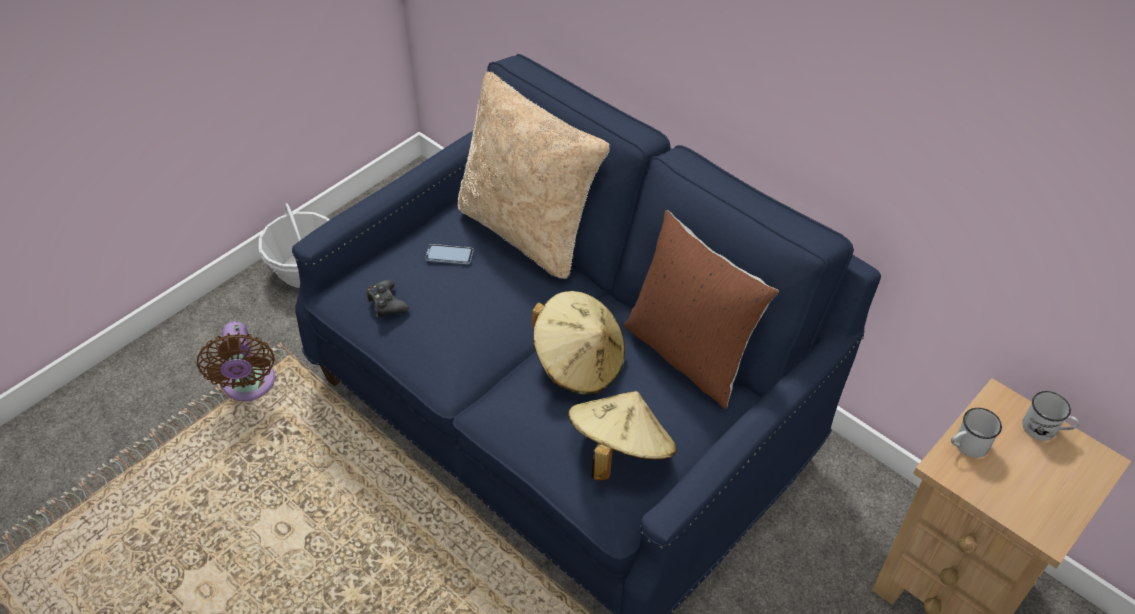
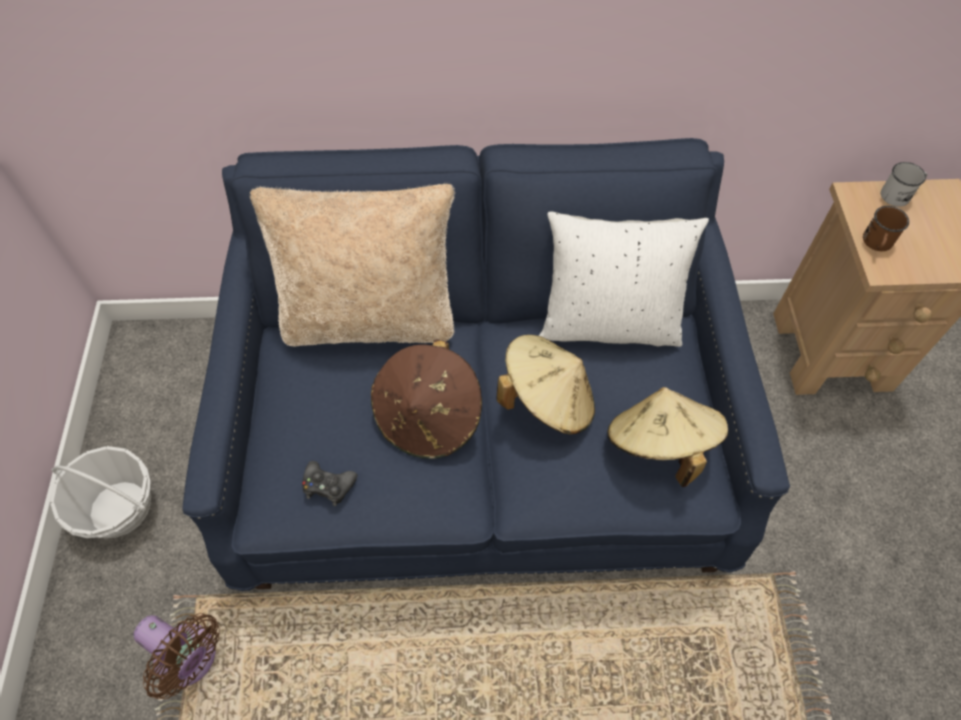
camera: 45 degrees left, 10 degrees up
phone [425,244,473,264] -> none
brown pillow [624,210,779,409] -> white pillow [539,211,709,347]
white mug [951,408,1002,458] -> brown mug [863,206,909,251]
none -> brown hat [371,339,482,459]

